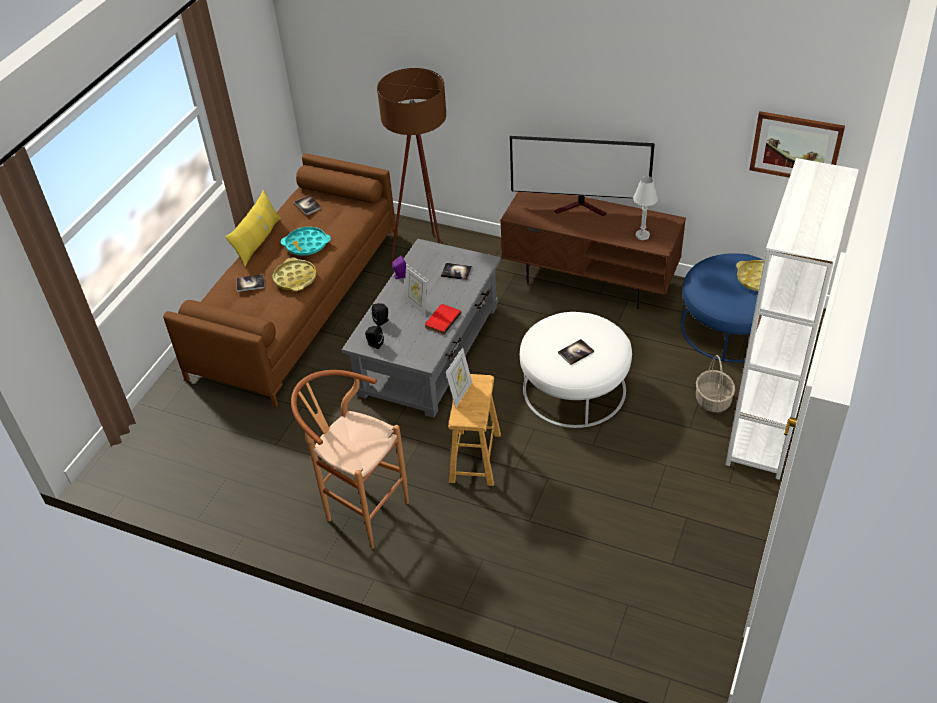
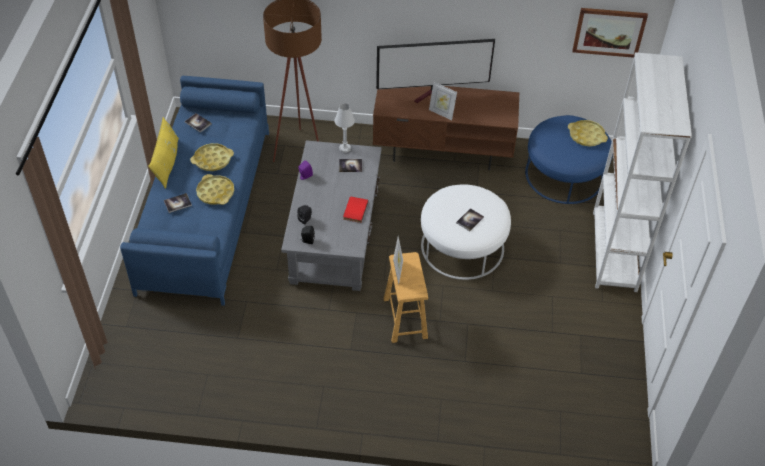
camera: 20 degrees left, 5 degrees up
brown sofa [163,153,398,407] -> blue sofa [120,76,269,306]
turquoise tray [281,227,331,256] -> yellow tray [190,143,234,171]
brown stool [291,370,409,549] -> none
picture frame [404,264,428,316] -> picture frame moved to [429,82,457,120]
white table lamp [633,176,658,240] -> white table lamp moved to [335,103,355,153]
basket [696,355,735,413] -> none

